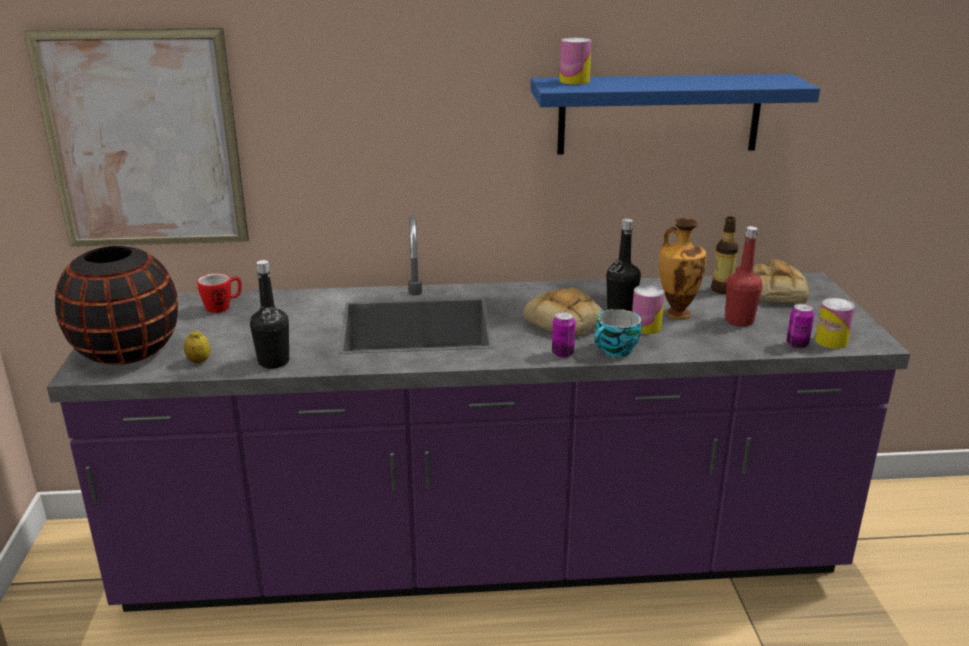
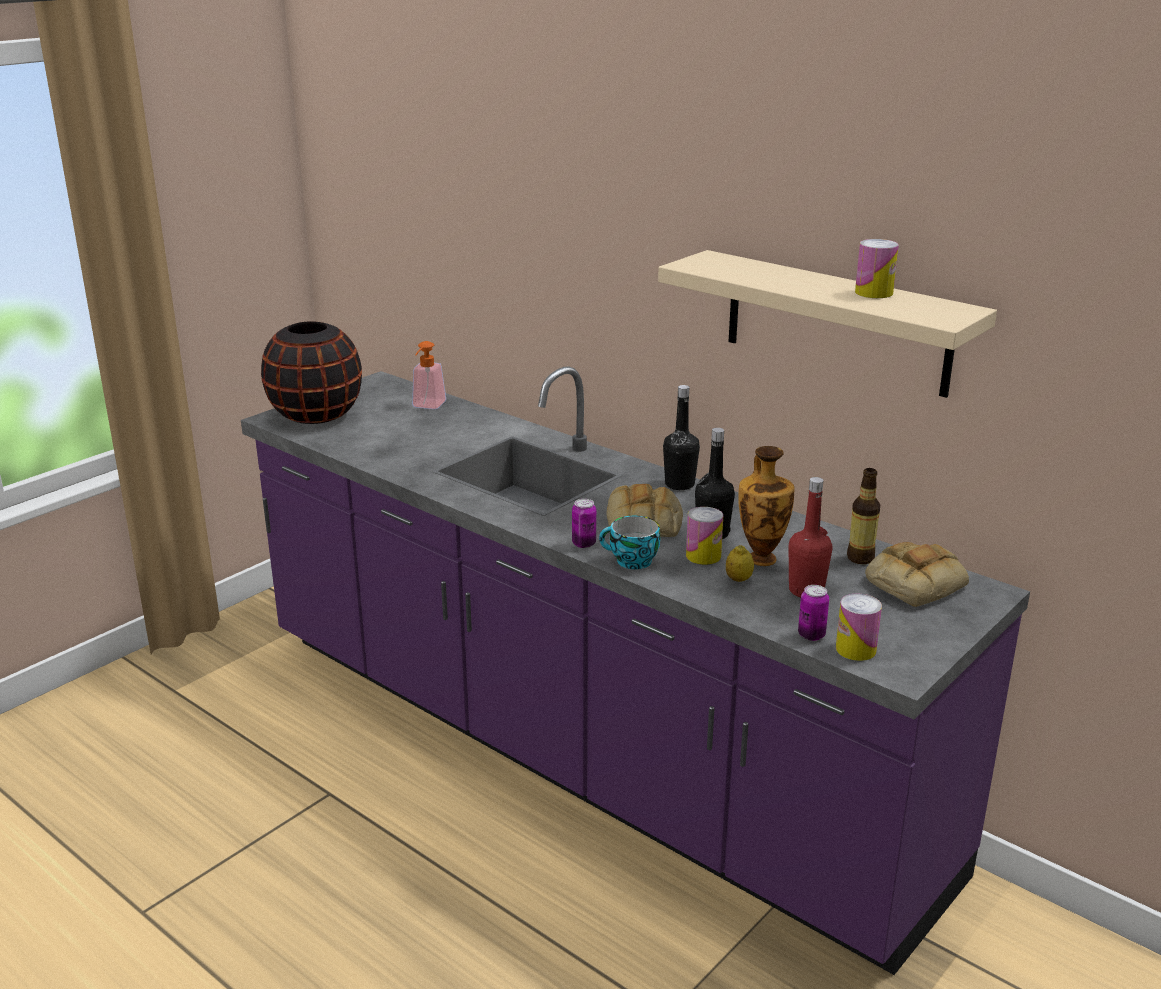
camera: 45 degrees right, 0 degrees up
picture [24,28,249,247] -> none
lemon [184,330,210,363] -> lemon moved to [726,545,754,582]
mug [197,273,242,313] -> soap dispenser [412,341,446,409]
black bottle [250,260,289,369] -> black bottle moved to [663,385,700,490]
blue shelf [531,74,820,155] -> beige shelf [658,250,997,398]
can [560,38,592,85] -> can moved to [855,239,899,298]

